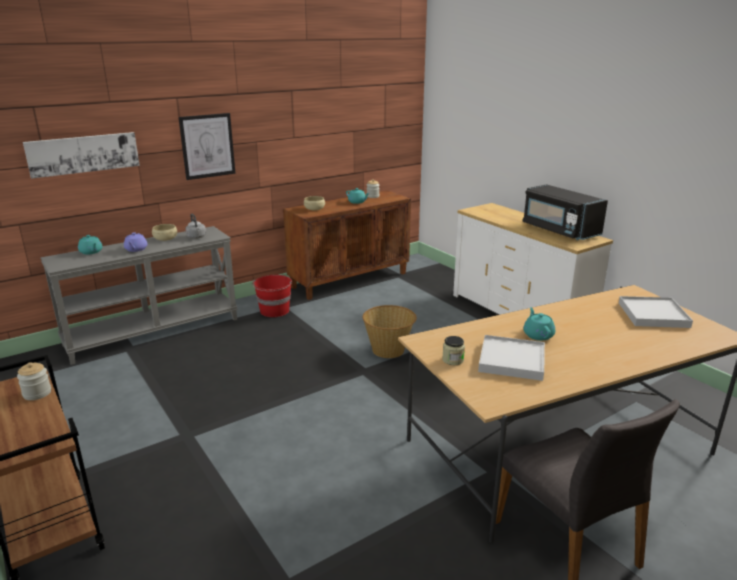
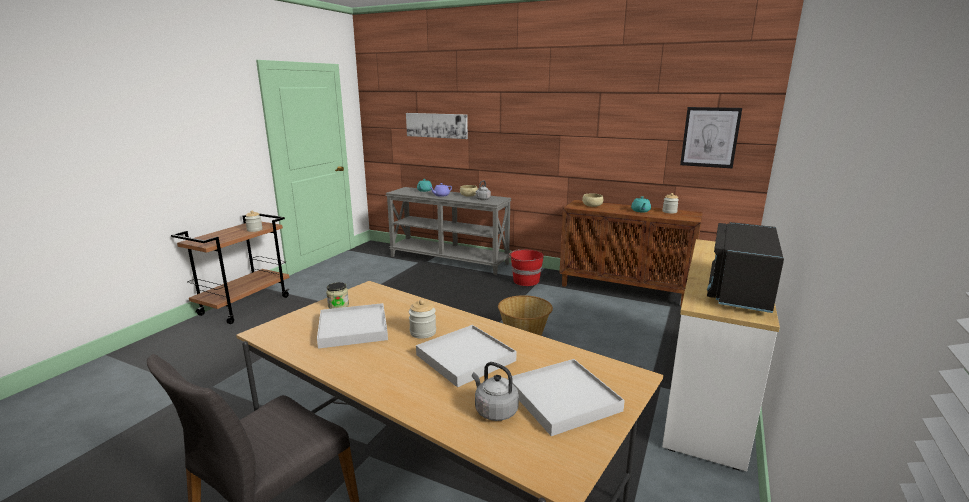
camera: 60 degrees right, 5 degrees down
picture [179,113,235,180] -> picture moved to [680,107,742,168]
turquoise teapot [523,307,555,340] -> jar [409,300,436,339]
none -> white tray [416,325,517,387]
none -> grey kettle [472,362,519,421]

